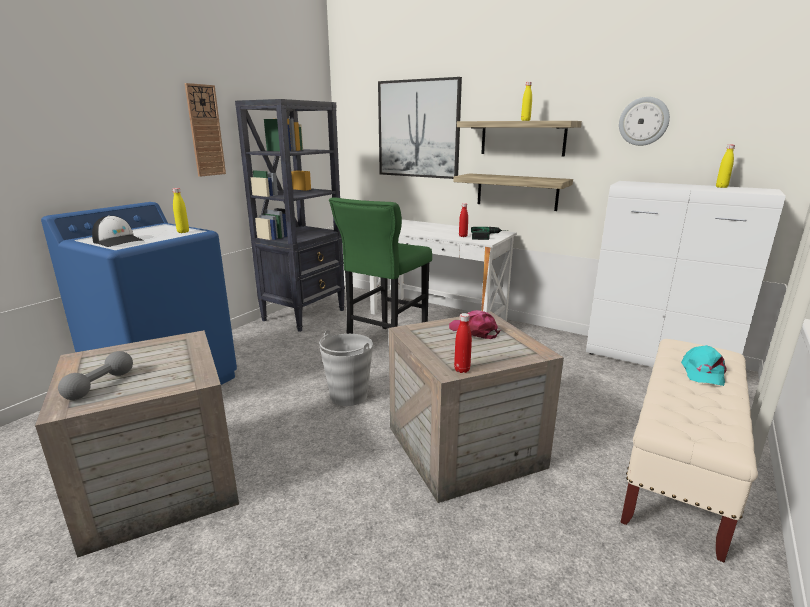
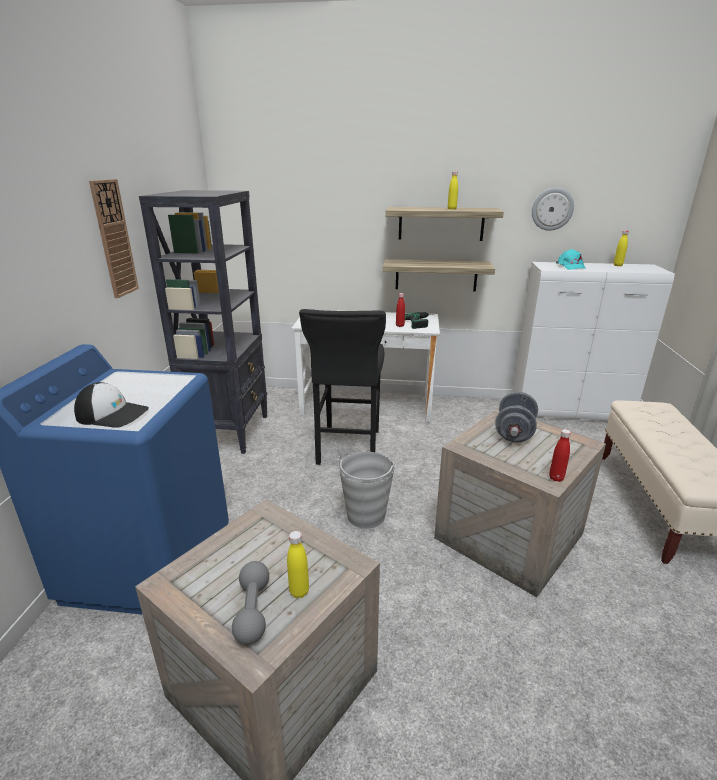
camera: 25 degrees left, 5 degrees up
yellow bottle [173,188,189,233] -> yellow bottle moved to [287,531,309,598]
green stool [329,197,432,334] -> black stool [299,309,386,465]
picture [378,77,462,179] -> none
pink cap [449,310,501,339] -> grey dumbbell [495,392,538,443]
turquoise cap [681,345,727,386] -> turquoise cap moved to [556,249,587,270]

